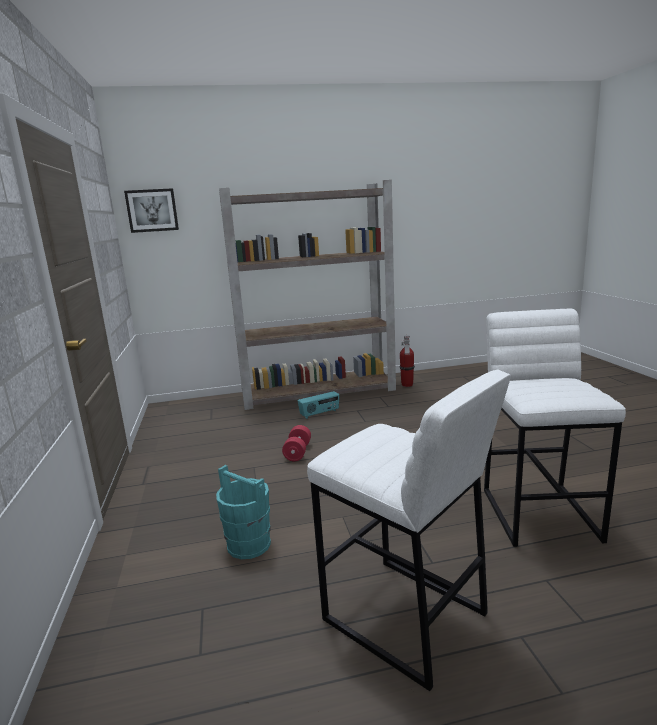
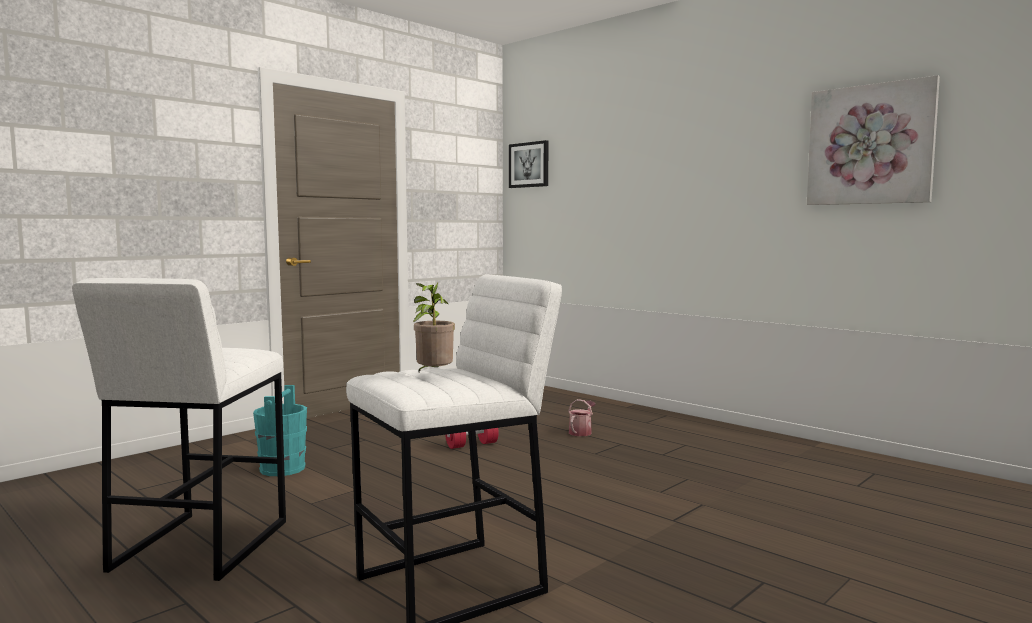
camera: 55 degrees right, 10 degrees down
brown bookcase [219,180,396,410] -> none
radio [298,391,339,419] -> watering can [568,399,596,436]
fire extinguisher [400,335,415,387] -> none
none -> potted plant [413,283,455,372]
none -> picture [807,75,940,205]

